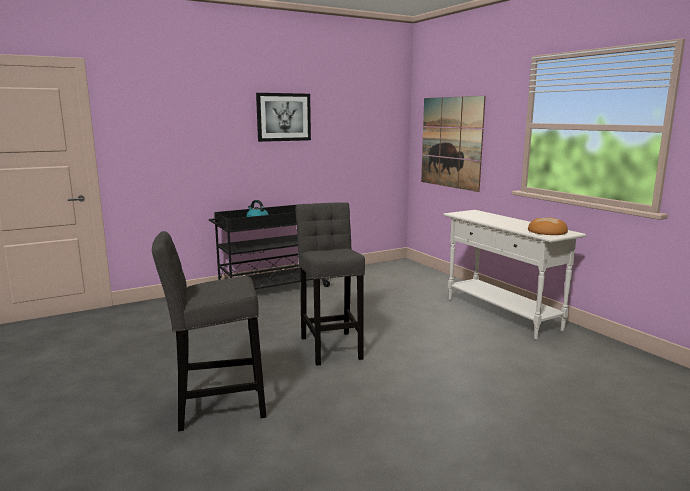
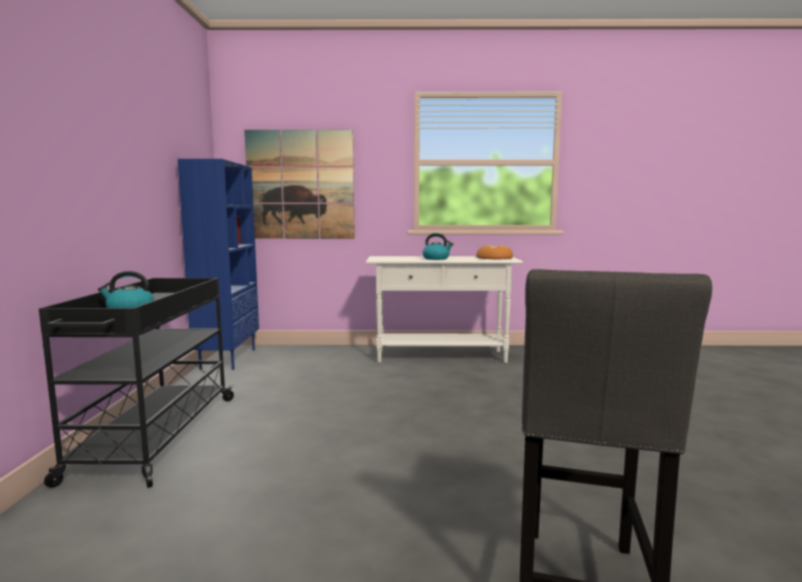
camera: 60 degrees left, 5 degrees down
picture [256,93,311,142] -> none
grey stool [295,202,365,366] -> none
none -> blue bookcase [178,159,259,370]
none -> kettle [423,233,453,260]

